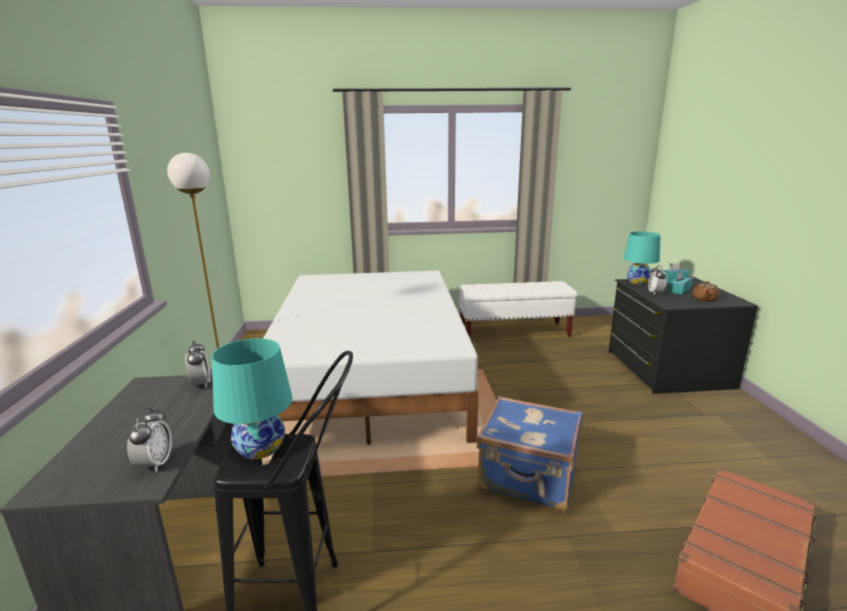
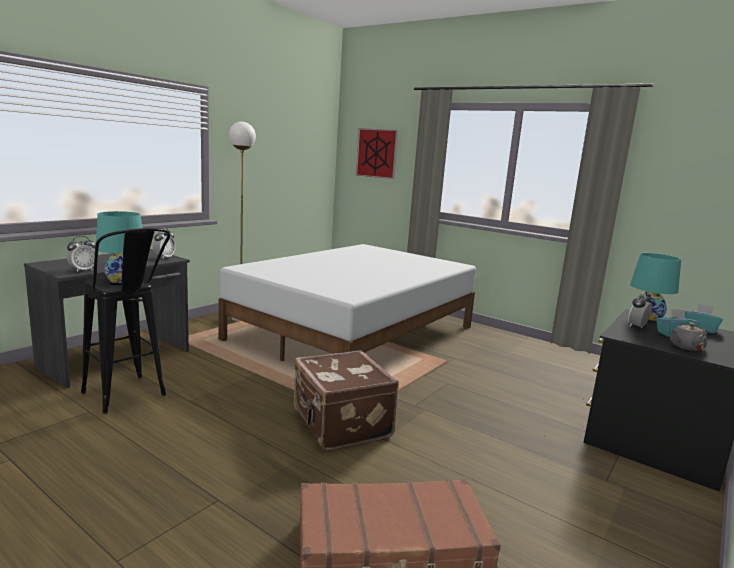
camera: 40 degrees right, 5 degrees down
white bench [459,281,577,337] -> none
blue suitcase [477,396,583,511] -> brown suitcase [294,350,399,450]
brown teapot [692,281,719,302] -> grey teapot [670,323,707,351]
none -> picture [356,128,398,179]

